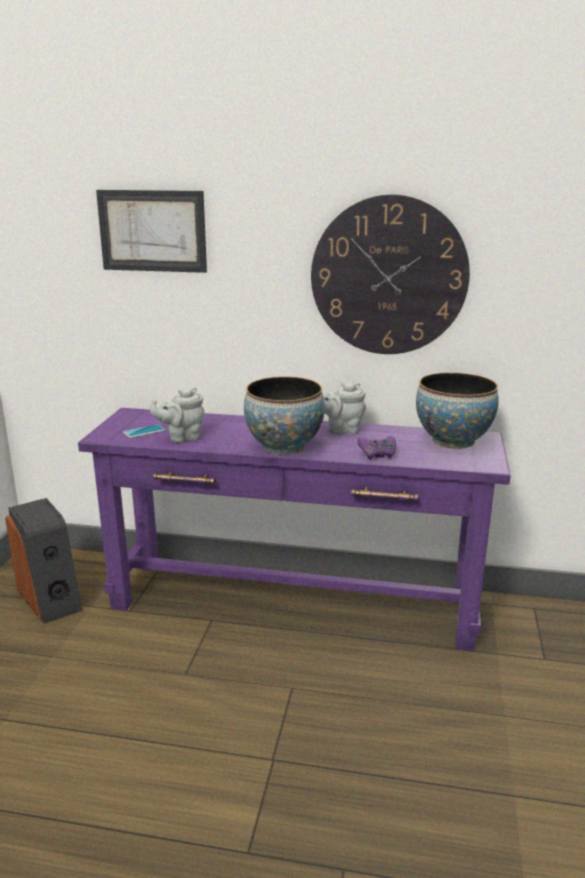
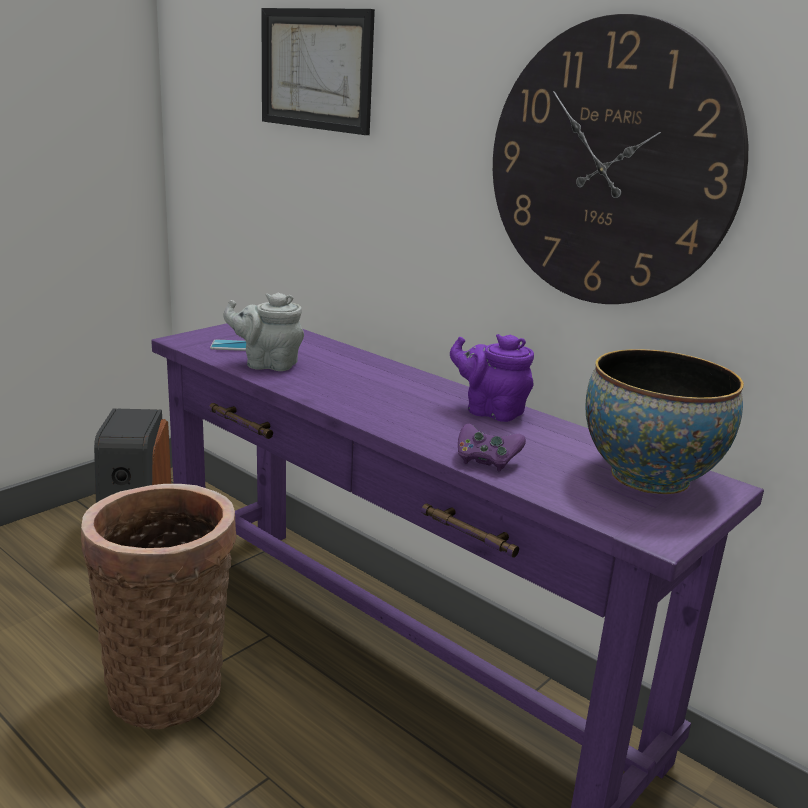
camera: 30 degrees right, 0 degrees up
bowl [244,377,325,455] -> none
grey teapot [324,382,366,435] -> purple teapot [450,334,534,422]
none -> basket [81,484,237,729]

